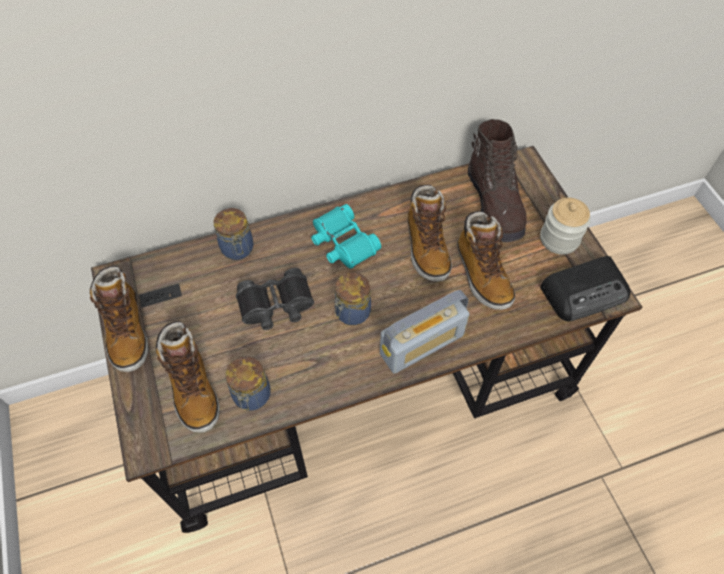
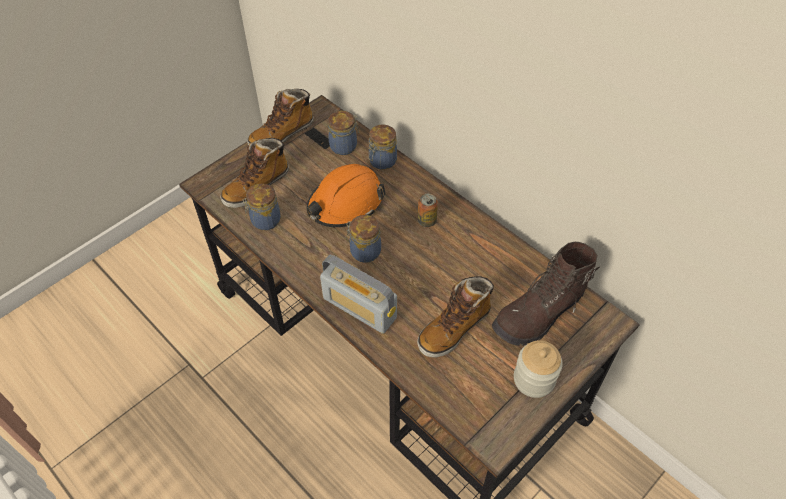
camera: 65 degrees right, 5 degrees down
black binoculars [236,268,314,330] -> orange hard hat [307,164,386,227]
turquoise binoculars [311,204,381,269] -> can [418,194,438,227]
boot [408,185,452,281] -> none
radio [540,256,631,322] -> none
none -> jar [328,111,359,155]

